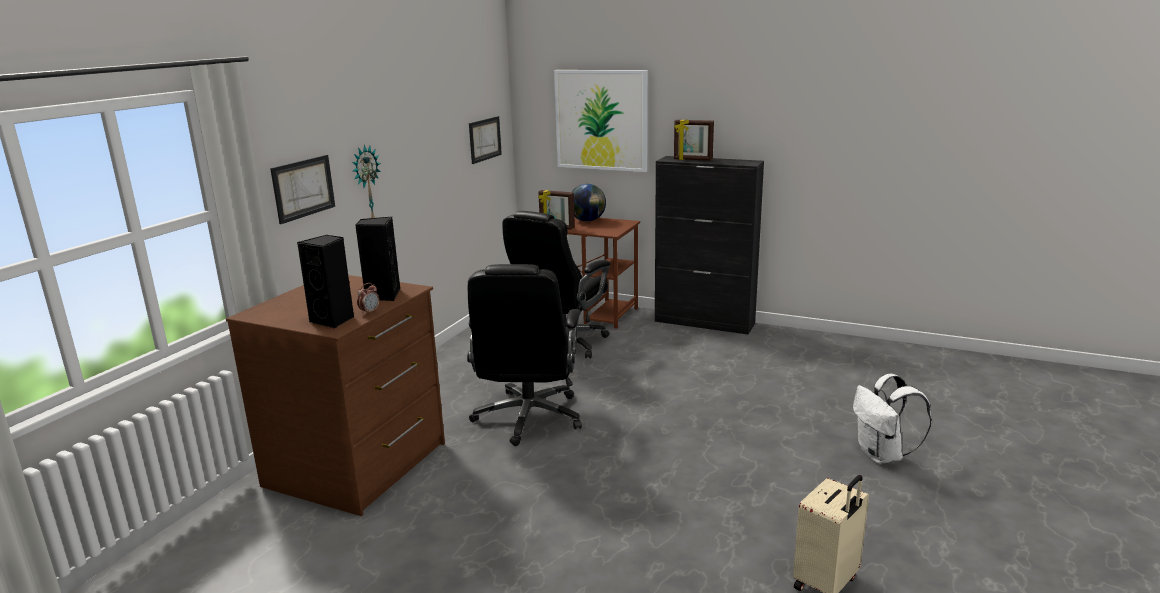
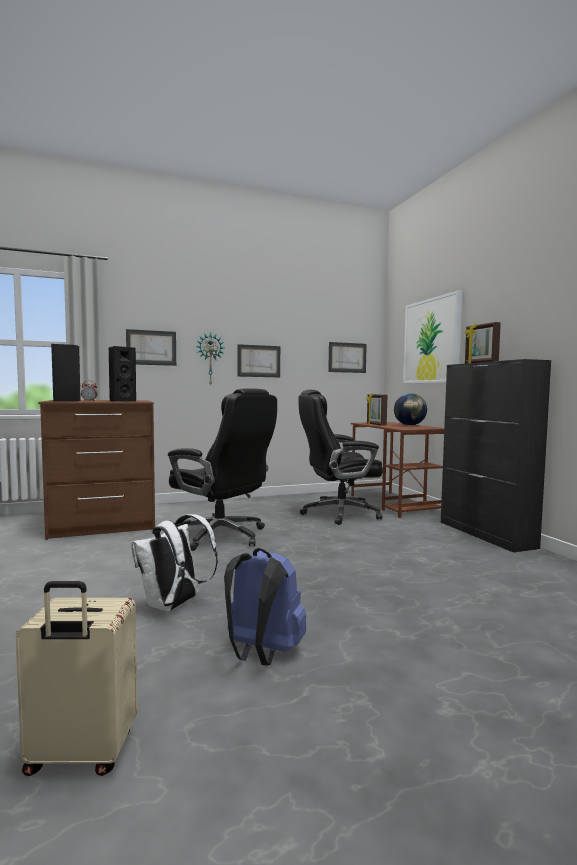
camera: 45 degrees right, 15 degrees down
black office chair [467,264,582,446] -> black office chair turned 105 degrees counterclockwise [168,388,277,551]
white backpack [853,374,932,464] -> white backpack moved to [131,514,218,612]
none -> blue backpack [224,548,306,666]
none -> picture [237,344,280,377]

